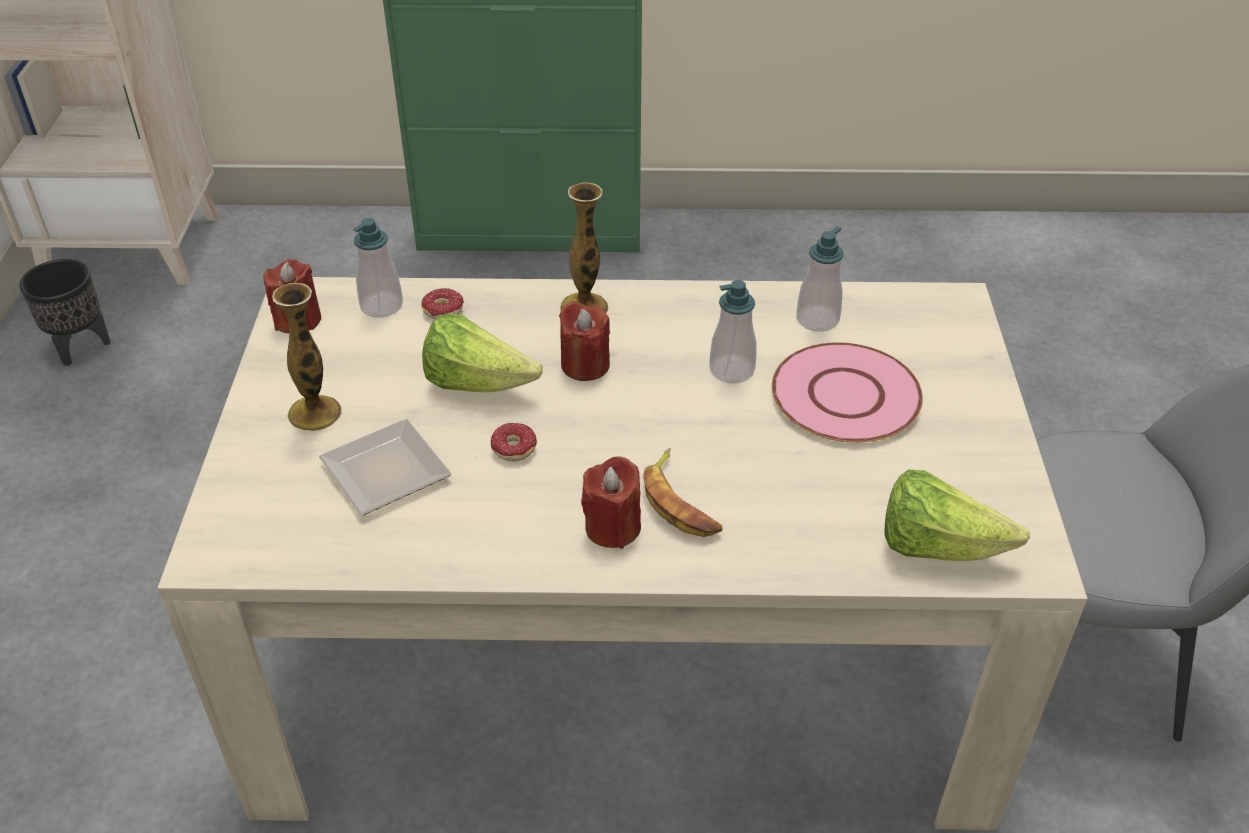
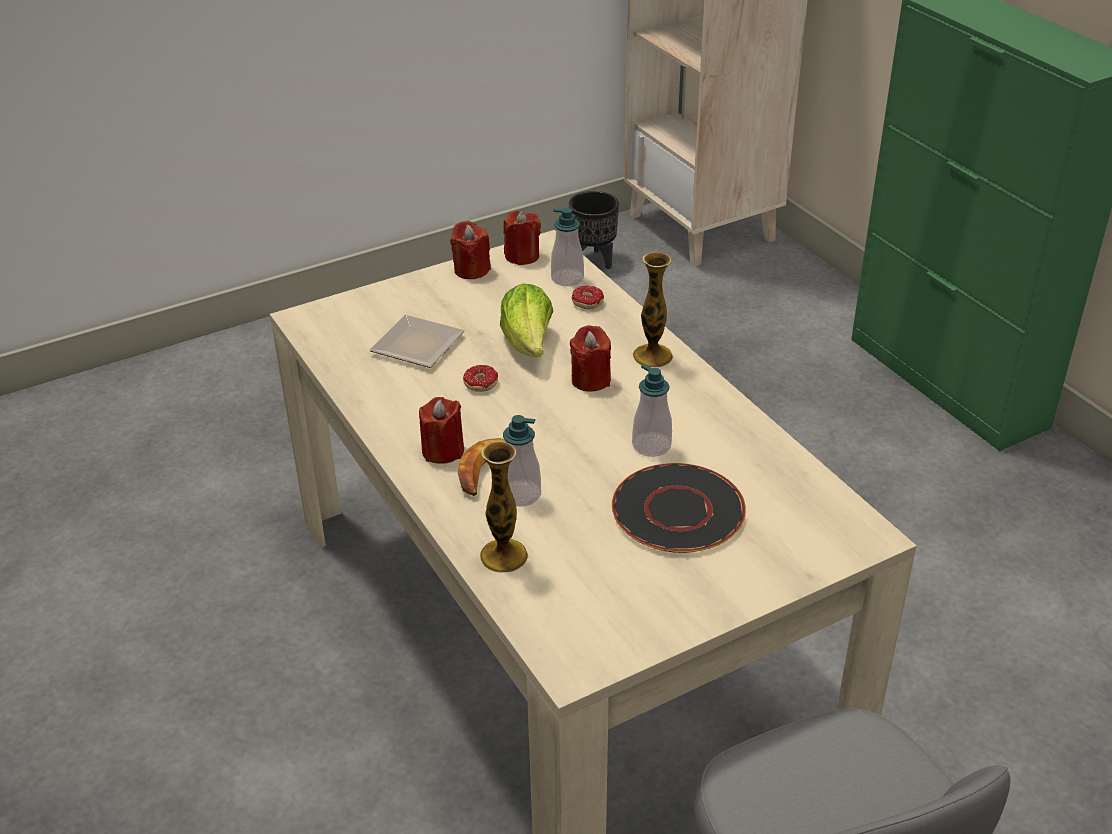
camera: 60 degrees right, 5 degrees down
vase [272,283,342,431] -> vase moved to [480,441,529,573]
pink plate [772,342,923,443] -> black plate [612,463,746,553]
soap dispenser [796,226,844,332] -> soap dispenser moved to [503,415,541,506]
lettuce [884,470,1030,561] -> none
none -> red candle [450,221,491,279]

